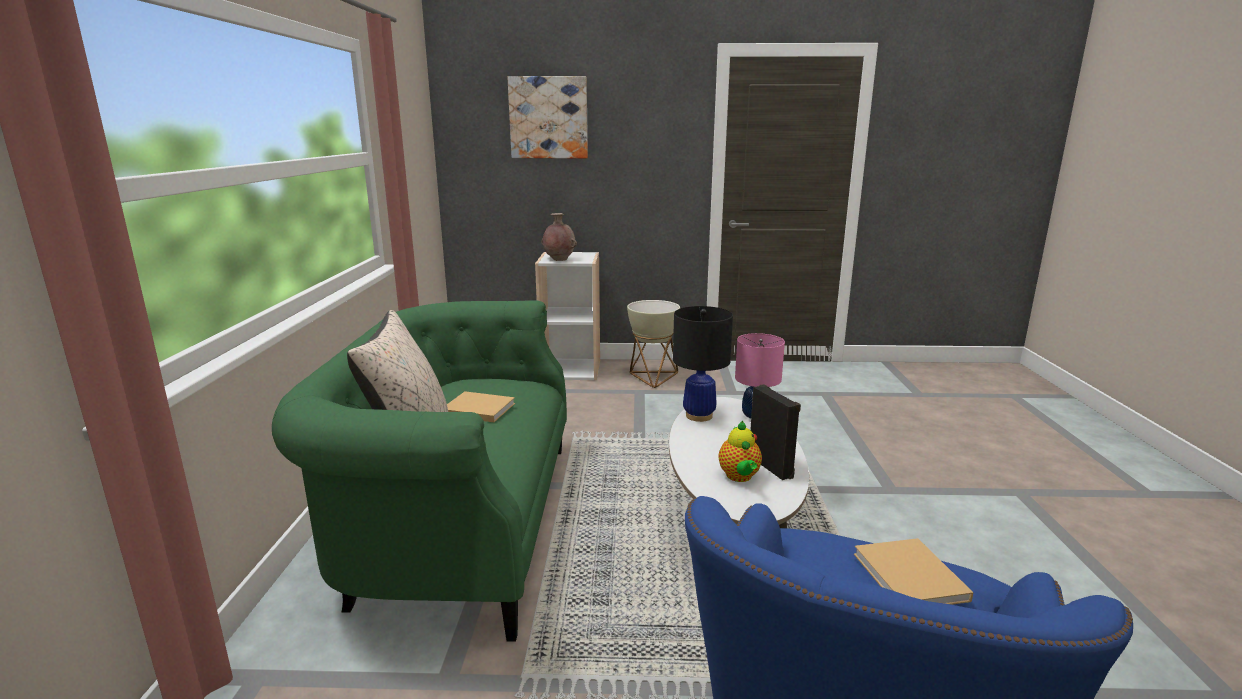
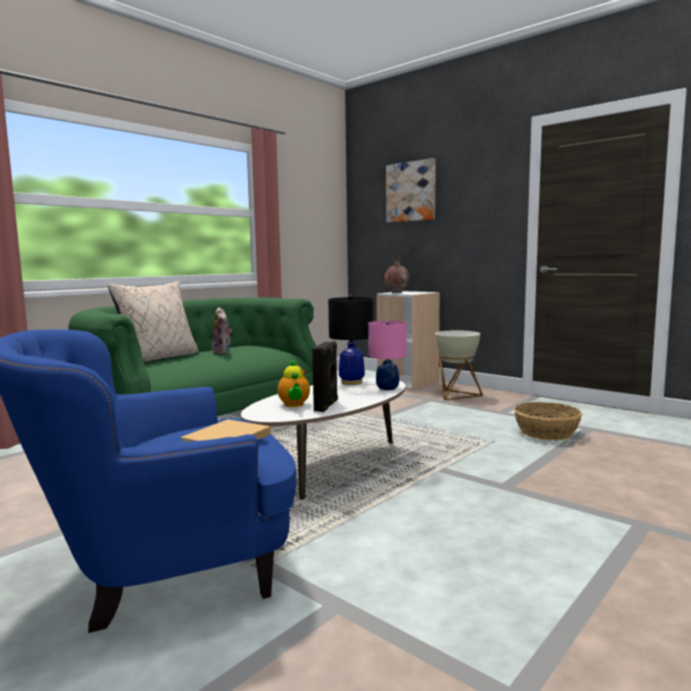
camera: 40 degrees right, 10 degrees down
beige book [447,391,515,422] -> plush toy [211,308,232,355]
teapot [719,421,762,482] -> teapot turned 45 degrees counterclockwise [277,359,310,407]
none -> basket [514,402,582,441]

